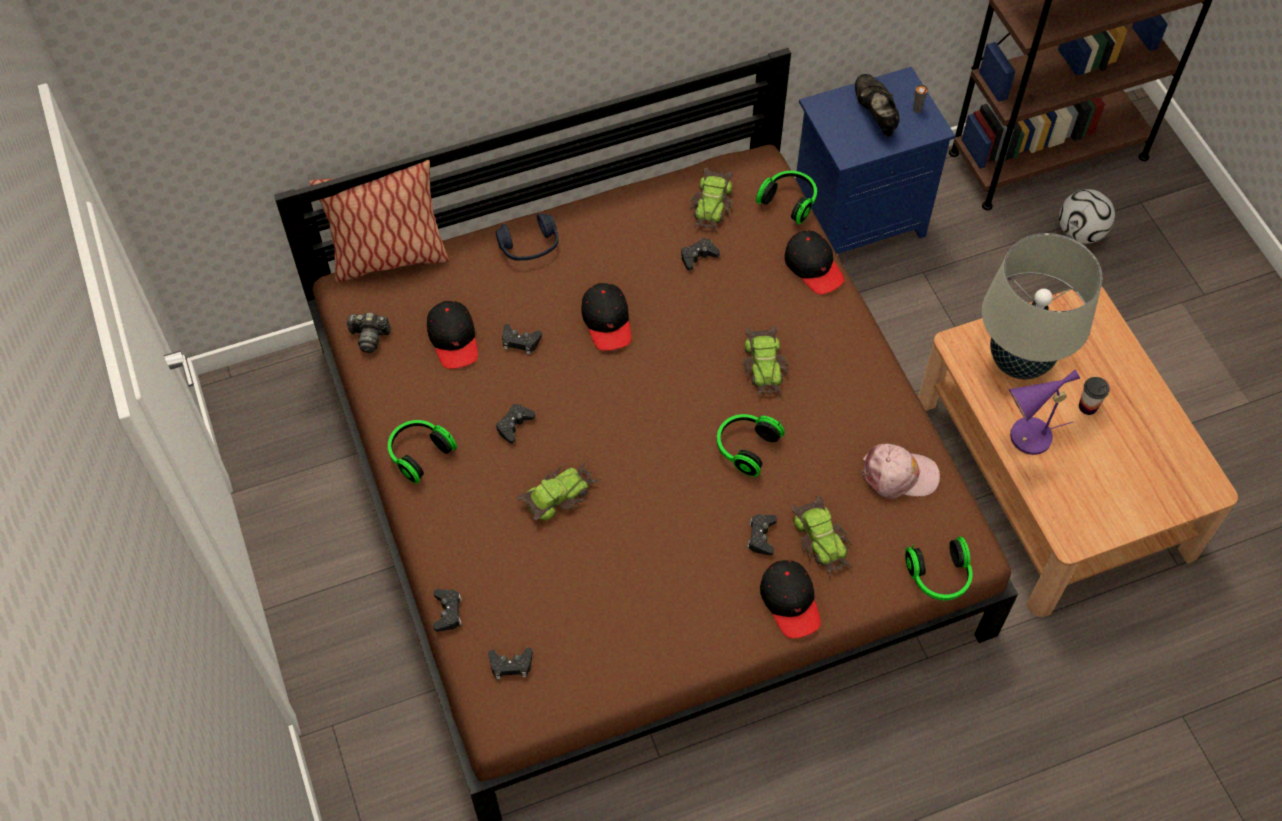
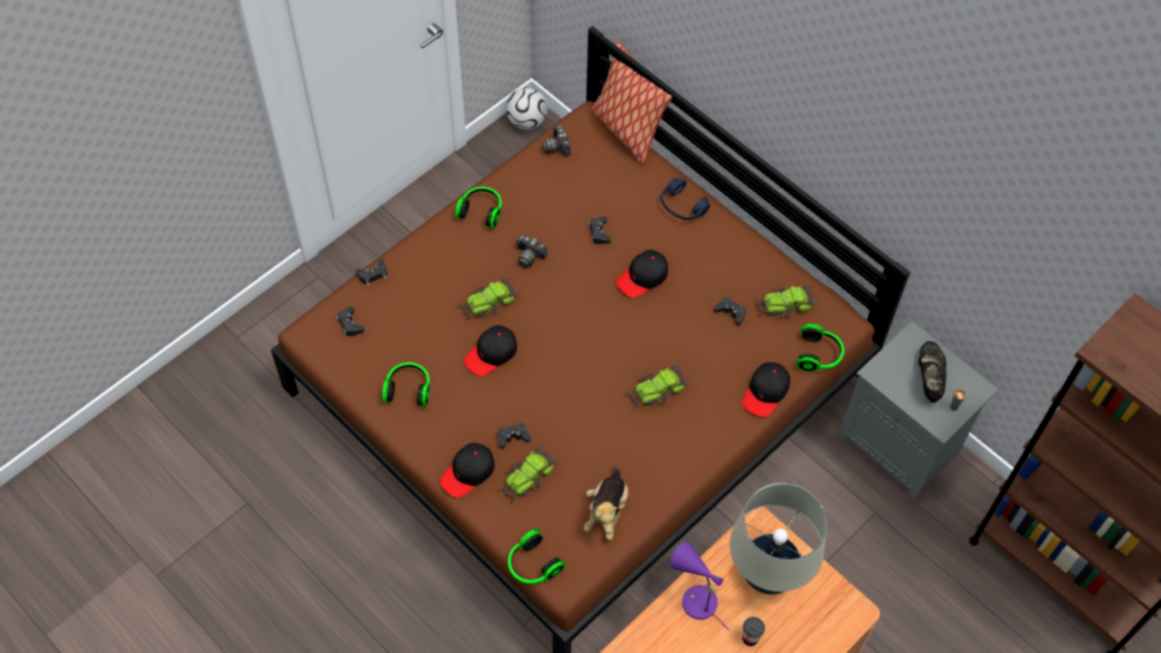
camera: 65 degrees right, 0 degrees up
black cap [427,301,478,369] -> black cap moved to [464,325,517,376]
black game controller [496,404,535,444] -> camera [516,235,547,268]
toy car [518,462,601,521] -> toy car turned 120 degrees clockwise [457,277,519,320]
headphones [717,414,785,477] -> headphones moved to [382,362,430,407]
blue nightstand [796,67,955,254] -> grey nightstand [837,321,998,503]
black shoe [855,74,900,137] -> black shoe turned 45 degrees counterclockwise [919,341,947,403]
pink cap [862,444,940,499] -> plush toy [584,466,628,540]
football [1059,189,1115,244] -> football moved to [506,87,548,130]

